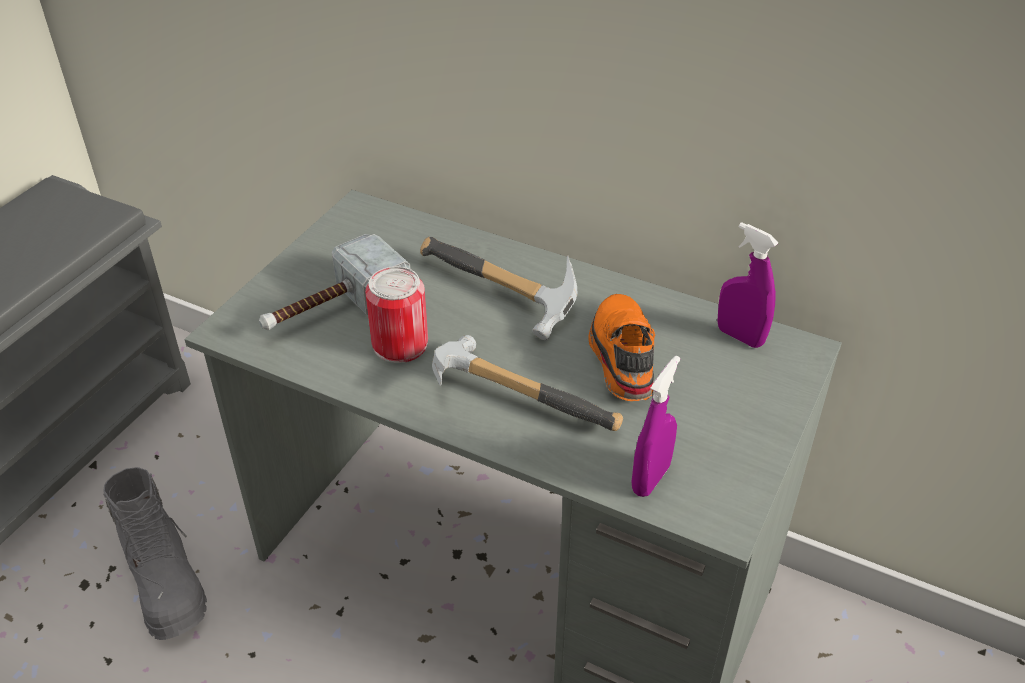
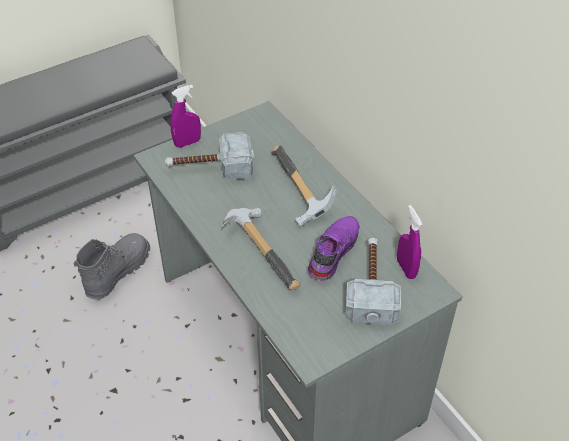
camera: 30 degrees right, 5 degrees up
grey boot [103,467,207,640] -> grey boot turned 150 degrees counterclockwise [74,233,150,300]
can [365,266,428,363] -> none
orange shoe [589,294,655,401] -> purple shoe [308,216,359,281]
purple spray bottle [631,356,680,497] -> purple spray bottle moved to [170,85,201,148]
none -> hammer [345,238,401,325]

